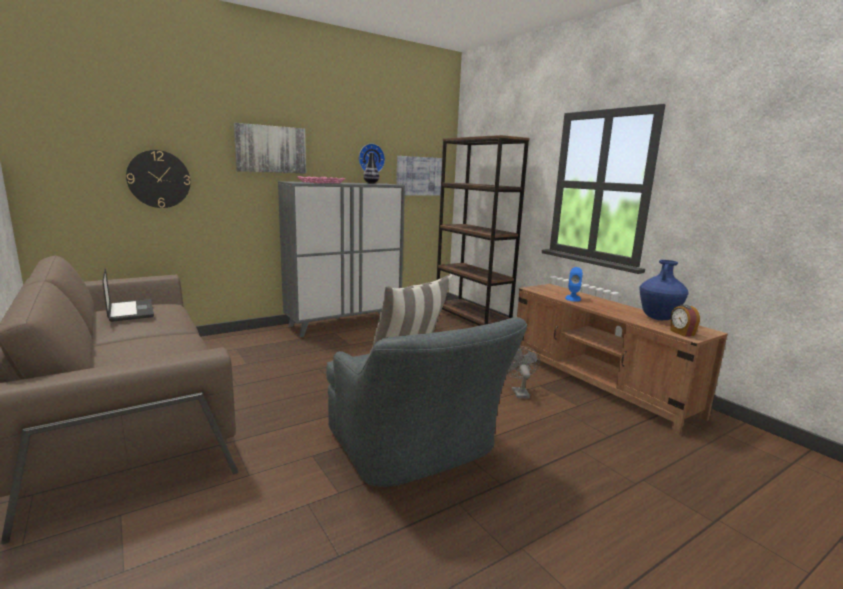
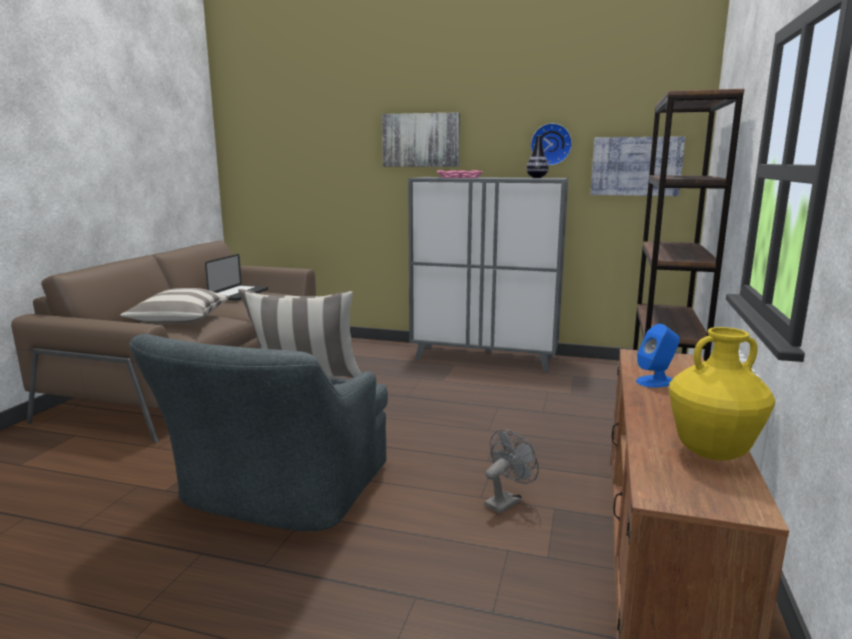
camera: 50 degrees right, 0 degrees up
wall clock [126,150,191,208] -> none
blue vase [639,260,689,320] -> yellow vase [669,327,775,461]
alarm clock [670,305,700,337] -> none
none -> pillow [120,288,229,324]

